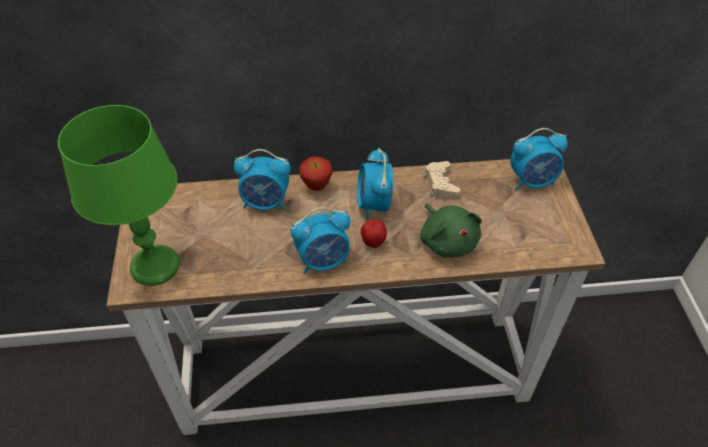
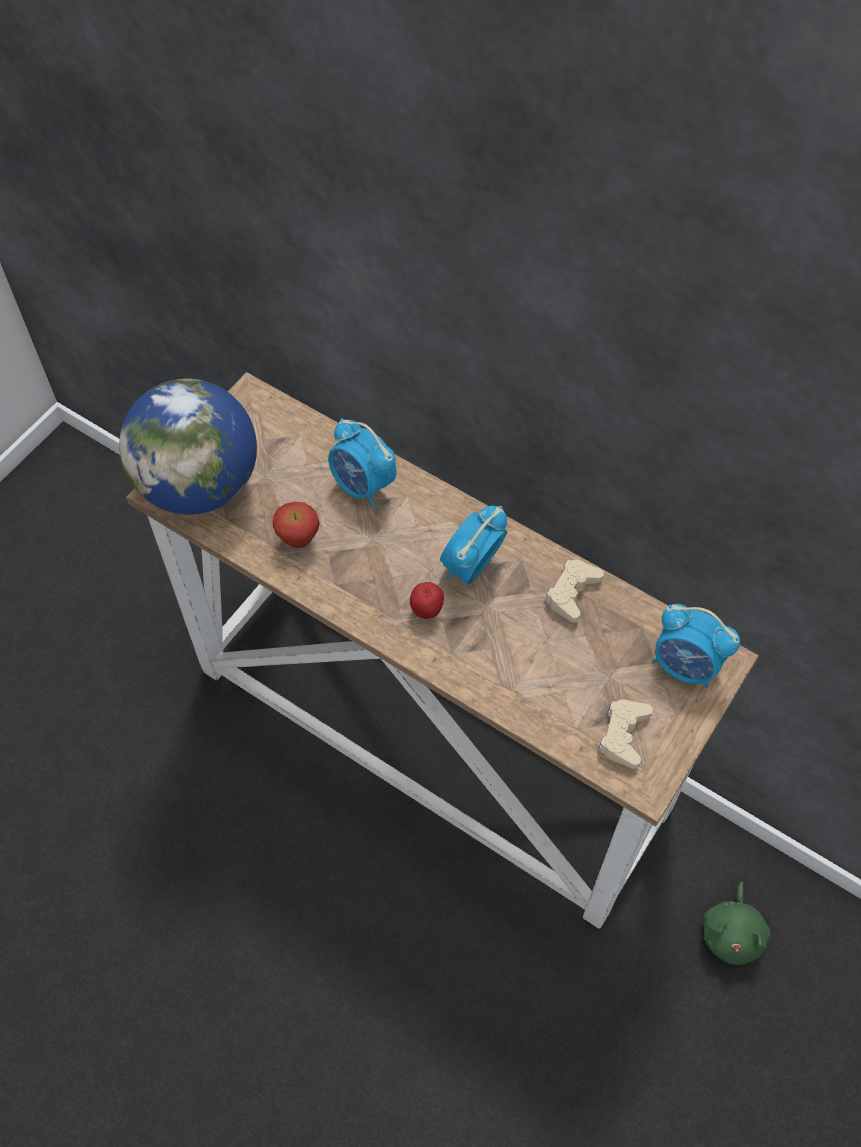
camera: 40 degrees right, 10 degrees up
green table lamp [58,105,180,286] -> globe [119,379,257,515]
alarm clock [290,207,350,274] -> none
apple [299,156,333,191] -> apple moved to [273,502,320,548]
green plush toy [420,204,482,257] -> green plush toy moved to [704,881,771,965]
none -> beige game controller [598,699,653,769]

